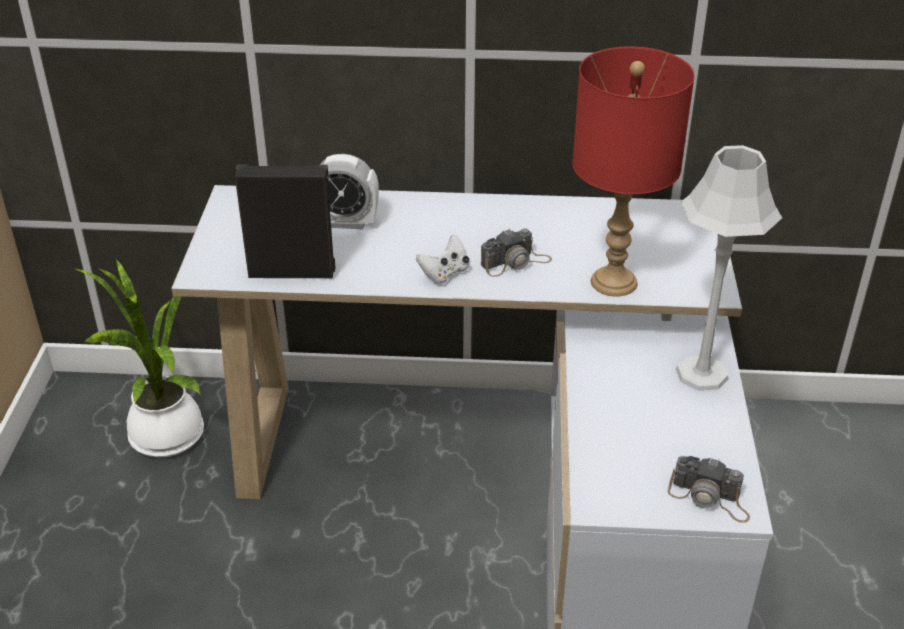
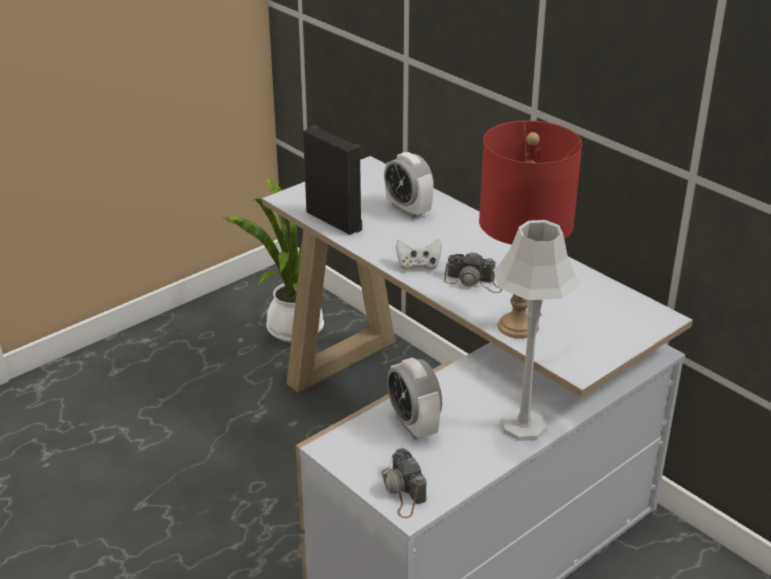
camera: 45 degrees right, 5 degrees down
none -> alarm clock [387,357,442,440]

